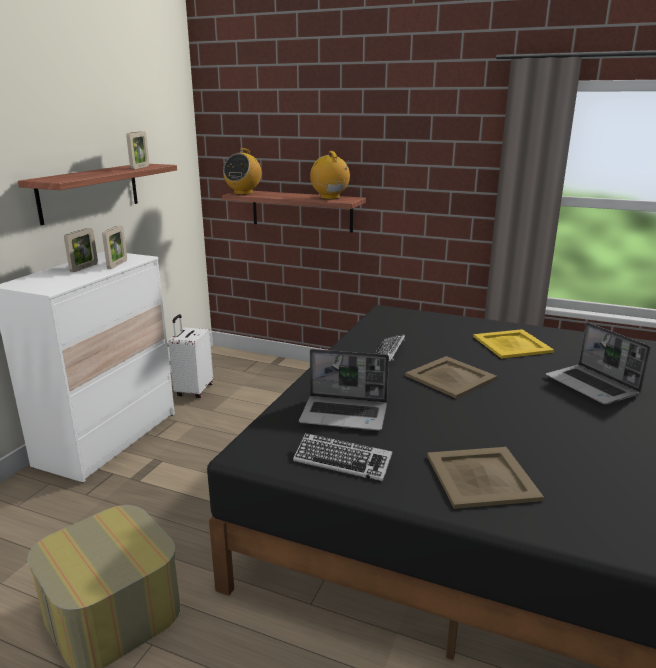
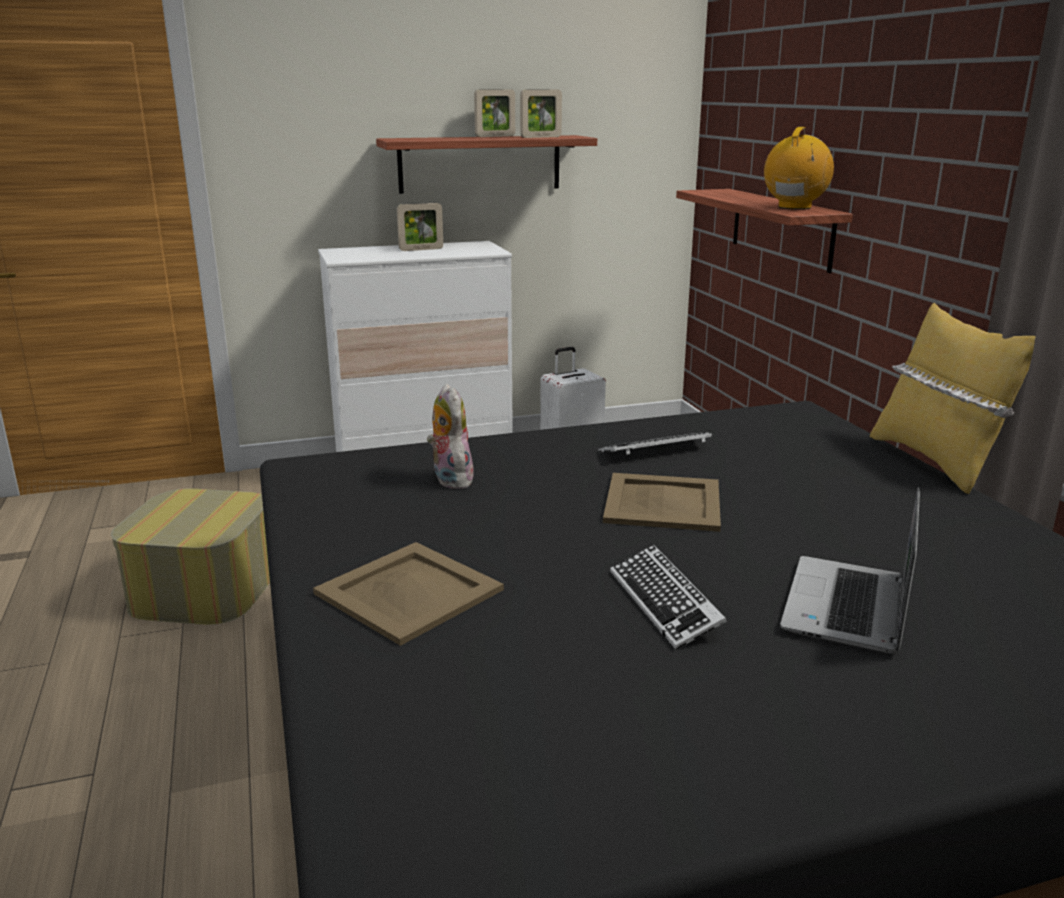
camera: 50 degrees right, 0 degrees up
picture frame [102,225,127,269] -> picture frame moved to [474,89,515,137]
radio [223,148,261,195] -> none
keyboard [293,433,392,482] -> keyboard moved to [610,545,727,650]
laptop [299,349,389,431] -> plush toy [427,384,474,489]
yellow tray [473,329,554,359] -> none
none -> yellow pillow [870,303,1036,494]

